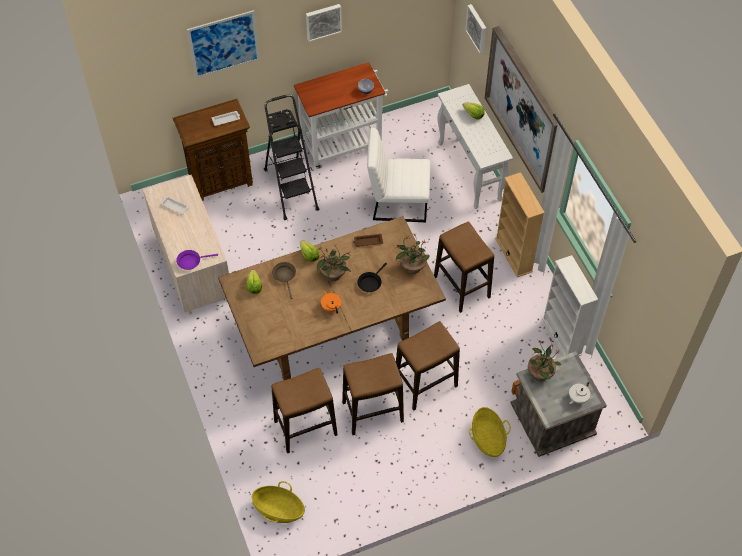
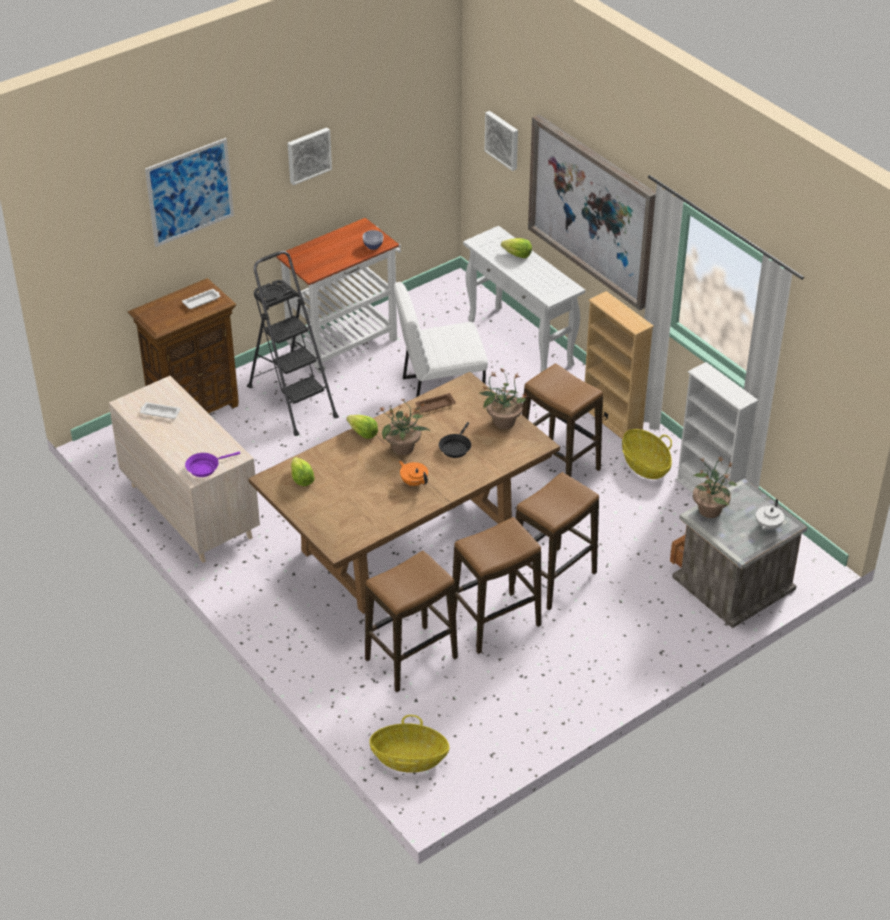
camera: 15 degrees left, 15 degrees down
brown frying pan [272,262,296,299] -> none
basket [469,407,511,457] -> basket moved to [622,429,672,479]

